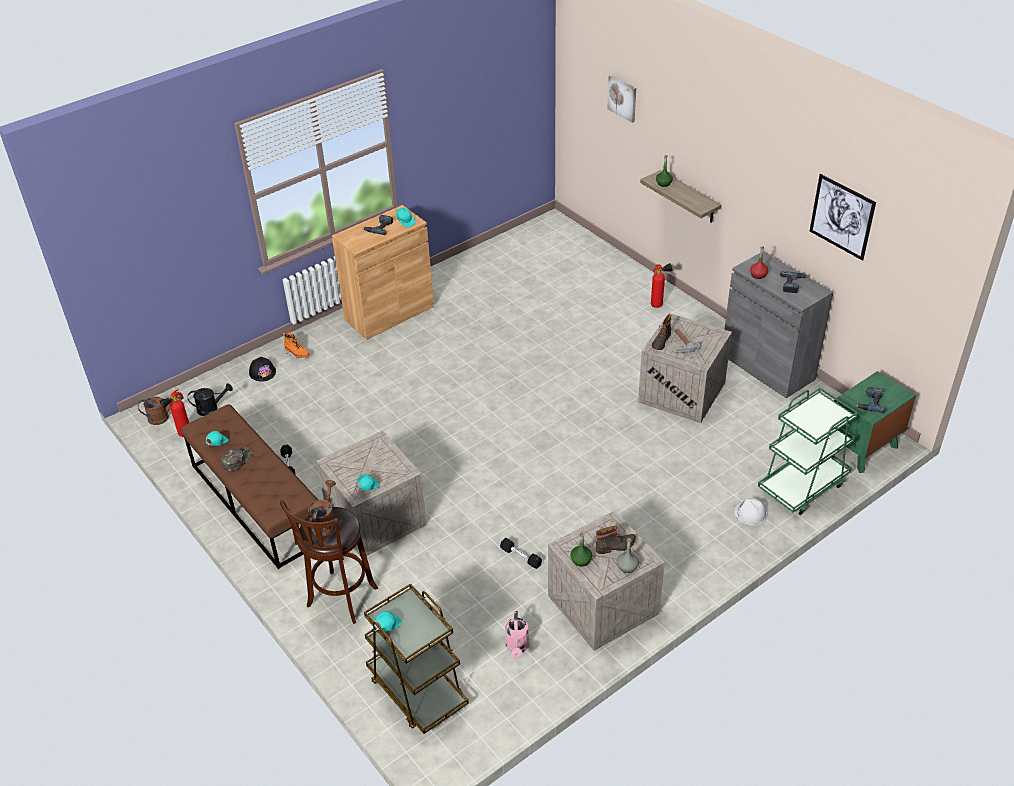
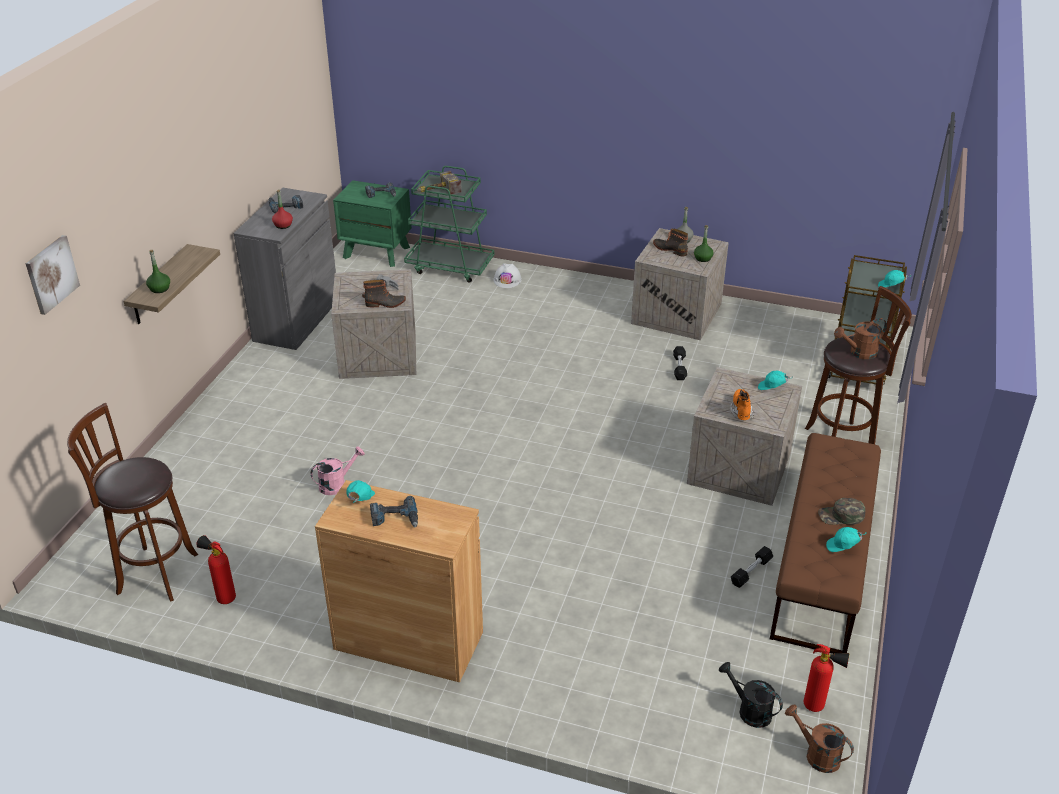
camera: 125 degrees left, 5 degrees down
black hard hat [249,357,276,382] -> none
orange boot [283,332,310,358] -> orange boot moved to [730,389,754,420]
pink watering can [505,611,529,658] -> pink watering can moved to [311,446,365,495]
fire extinguisher [651,263,673,308] -> fire extinguisher moved to [196,535,236,604]
picture [810,174,876,261] -> none
none -> brown stool [67,403,198,602]
none -> hammer [417,171,462,194]

